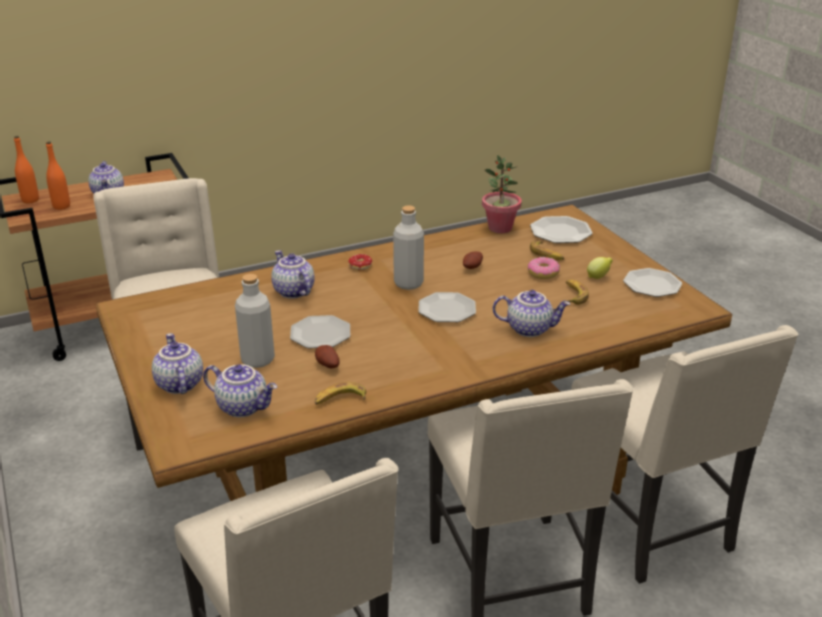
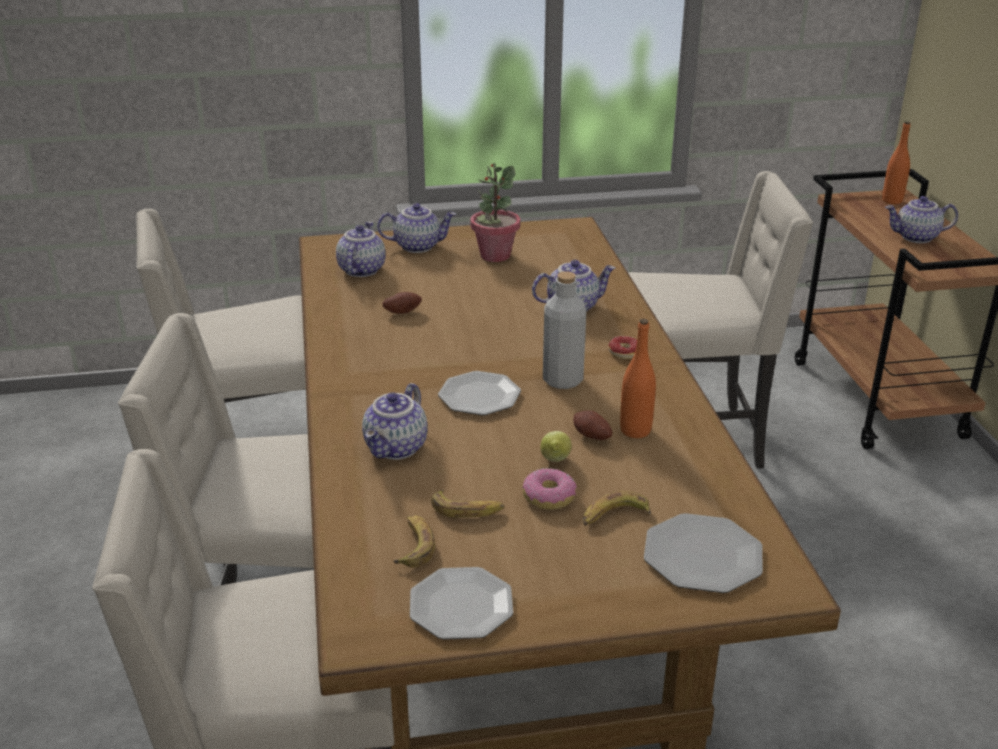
camera: 105 degrees right, 0 degrees up
orange bottle [46,141,70,210] -> orange bottle moved to [620,319,656,438]
teapot [203,364,277,417] -> teapot turned 150 degrees clockwise [336,222,386,277]
grey bottle [235,274,275,368] -> none
plate [290,315,350,348] -> none
banana [315,382,366,405] -> banana moved to [393,515,435,567]
potted plant [482,155,522,233] -> potted plant moved to [470,163,521,262]
lemon [587,257,613,279] -> lemon moved to [541,431,572,462]

